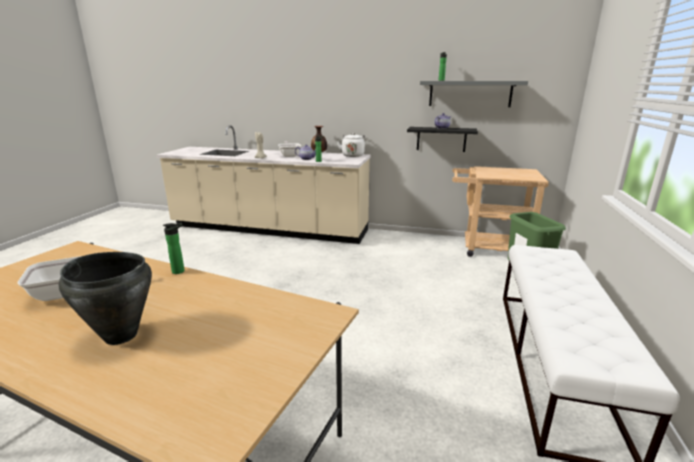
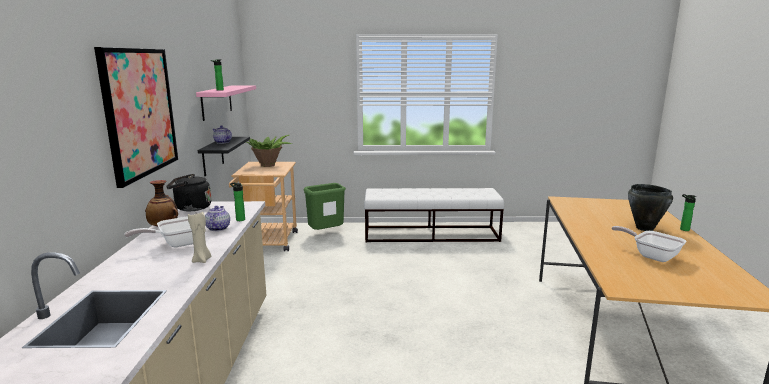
camera: 105 degrees left, 5 degrees down
bottle [163,223,184,274] -> bottle moved to [680,194,696,231]
white kettle [337,133,365,157] -> black kettle [166,174,212,211]
grey shelf [420,81,528,107] -> pink shelf [196,85,256,121]
none -> picture [94,47,178,188]
none -> potted plant [246,135,292,167]

